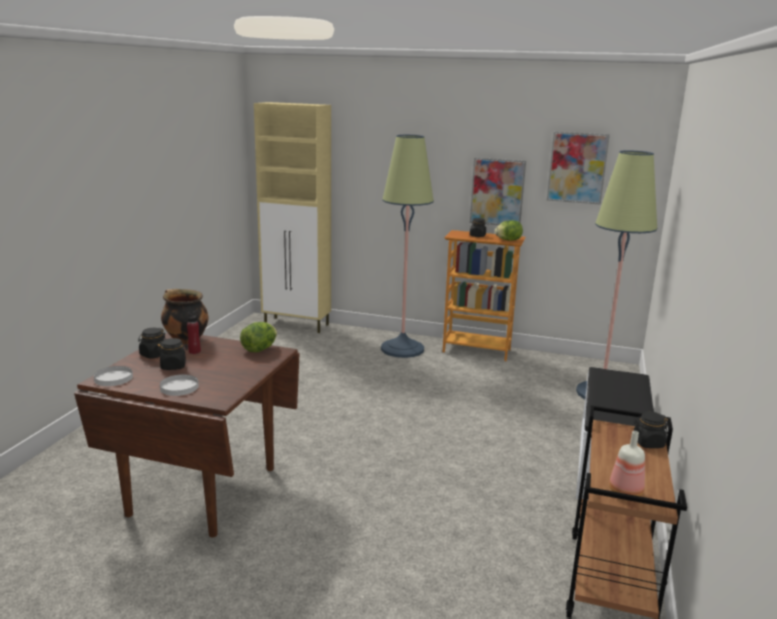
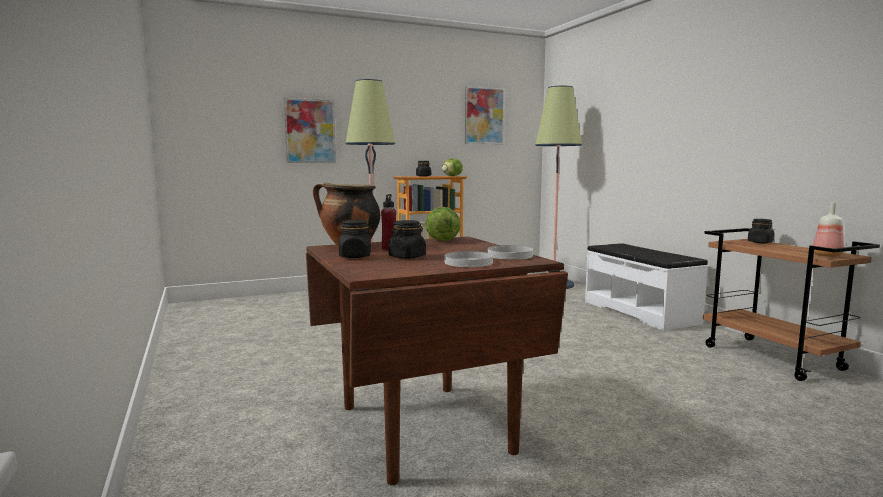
camera: 40 degrees left, 10 degrees down
white plate [94,366,133,386] -> white plate moved to [488,245,533,260]
beige cabinet [254,102,331,333] -> none
picture [470,158,526,225] -> picture moved to [284,98,336,163]

